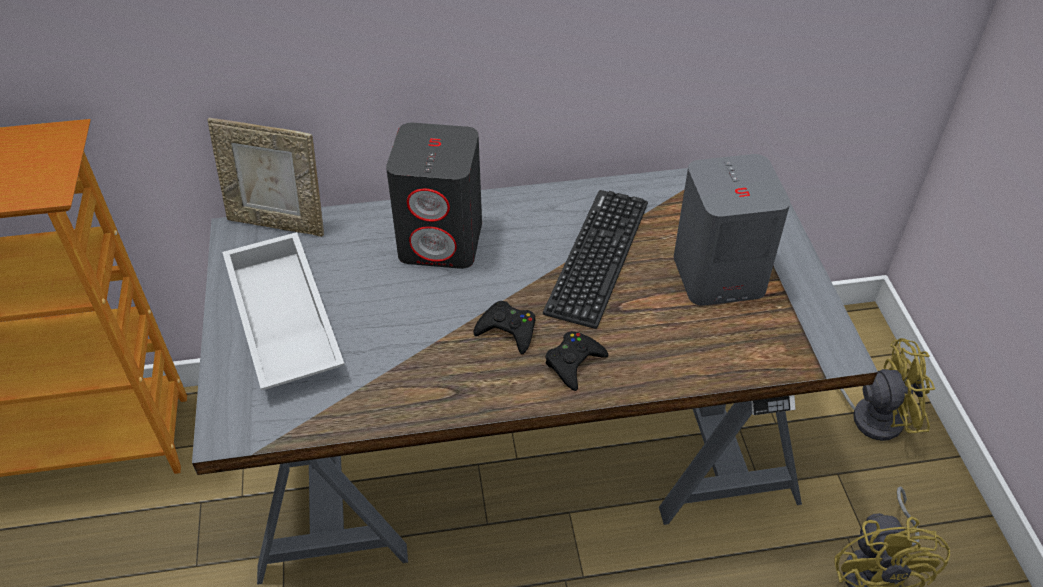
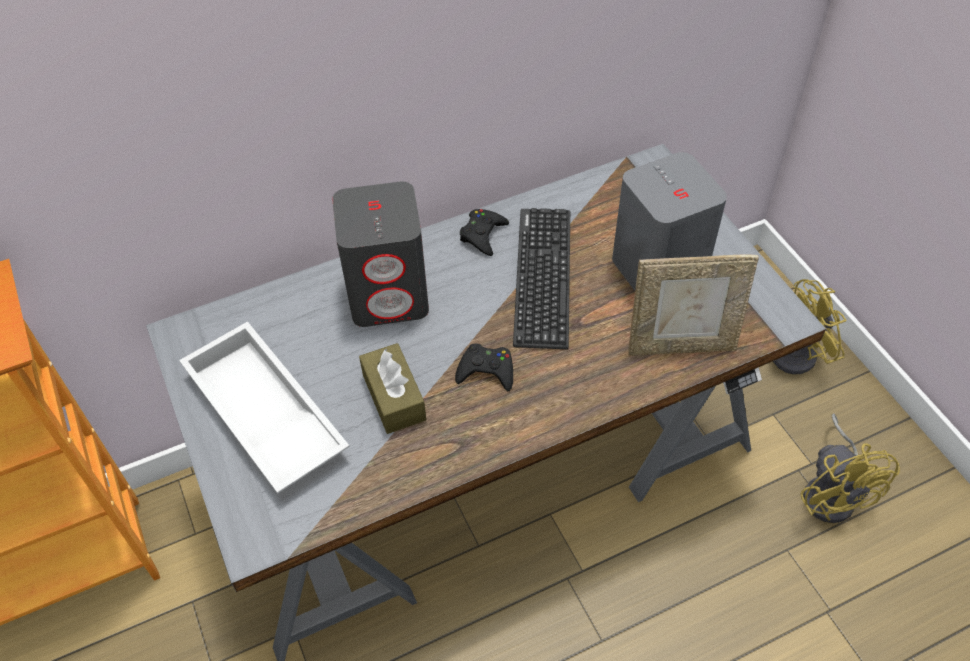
camera: 15 degrees left, 5 degrees up
picture frame [207,118,324,237] -> picture frame moved to [628,255,759,356]
black game controller [545,331,608,391] -> black game controller moved to [460,209,509,256]
none -> brown tissue box [359,343,426,434]

